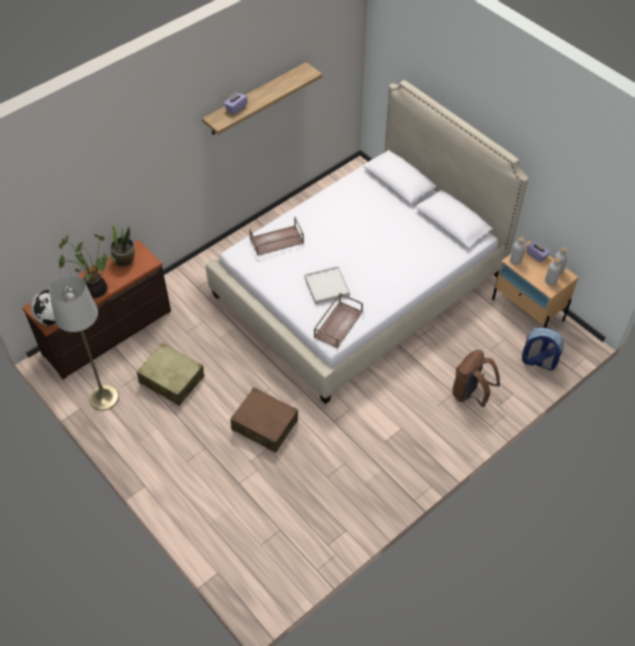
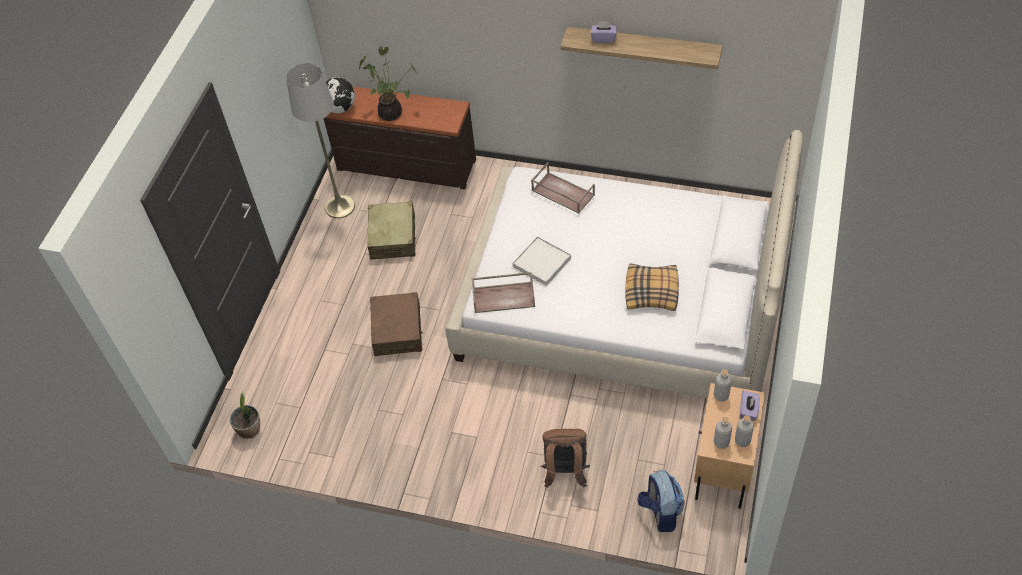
camera: 60 degrees right, 0 degrees up
potted plant [110,223,135,267] -> potted plant moved to [230,392,260,439]
none -> pillow [625,263,679,311]

